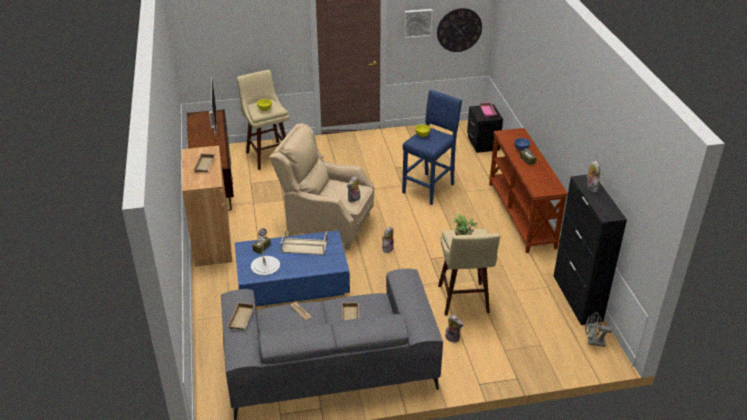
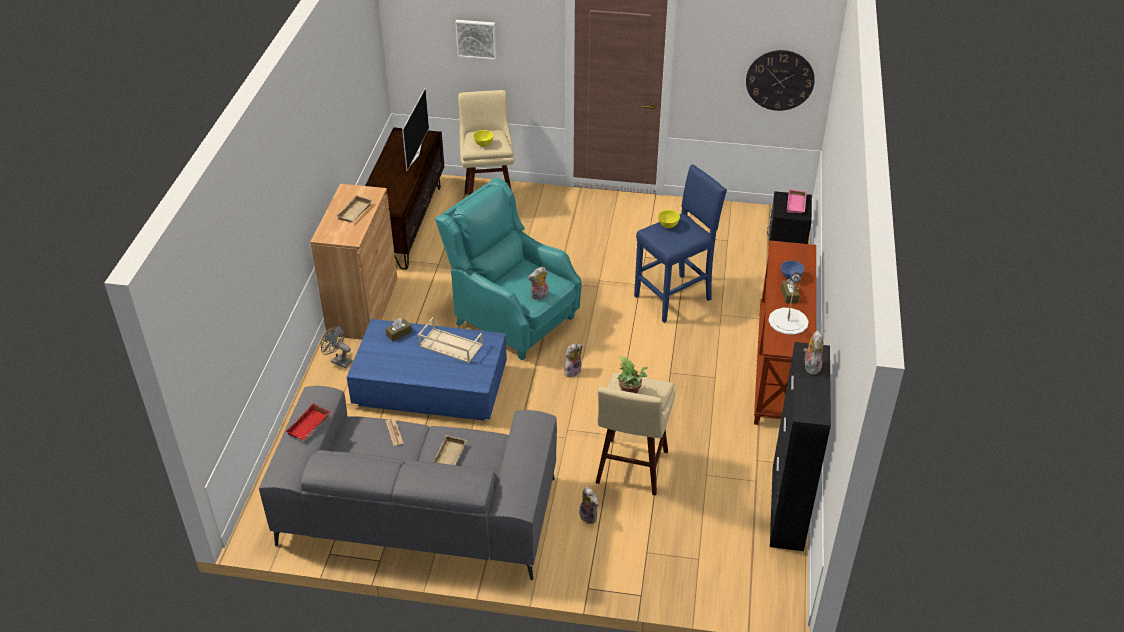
camera: 20 degrees right, 5 degrees up
beige tray [228,302,255,330] -> red tray [286,403,330,440]
white table lamp [251,228,280,276] -> white table lamp moved to [768,272,809,335]
beige armchair [269,123,374,250] -> turquoise armchair [434,178,582,360]
picture [404,9,433,38] -> picture moved to [455,20,496,60]
grey fan [585,312,612,347] -> grey fan moved to [320,325,352,368]

